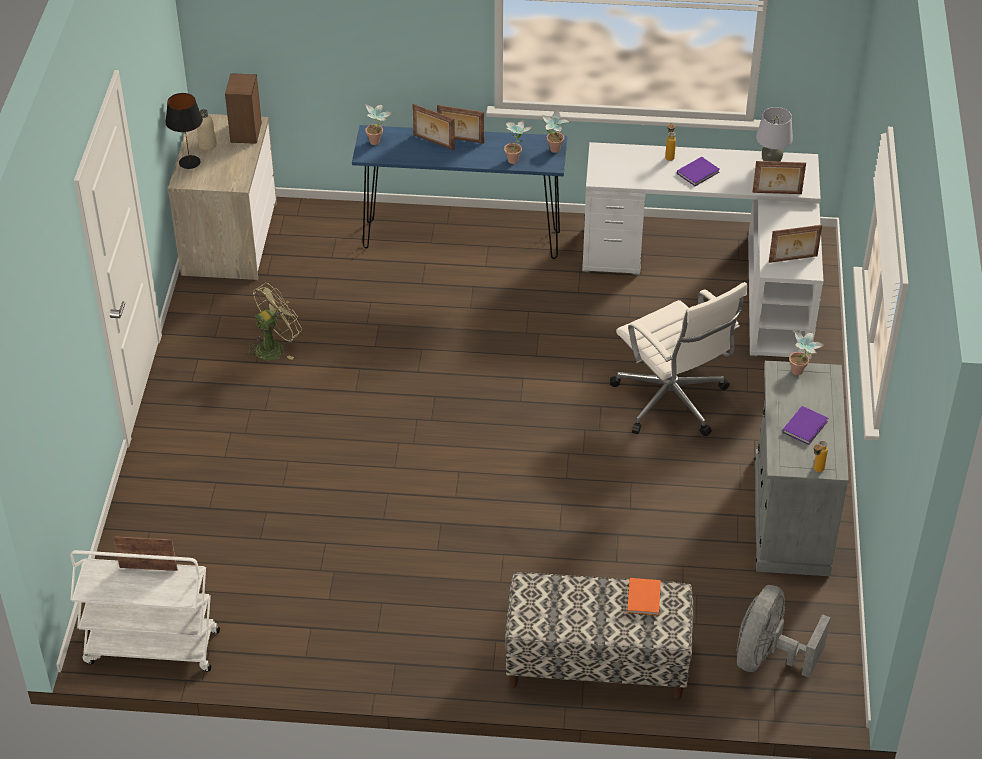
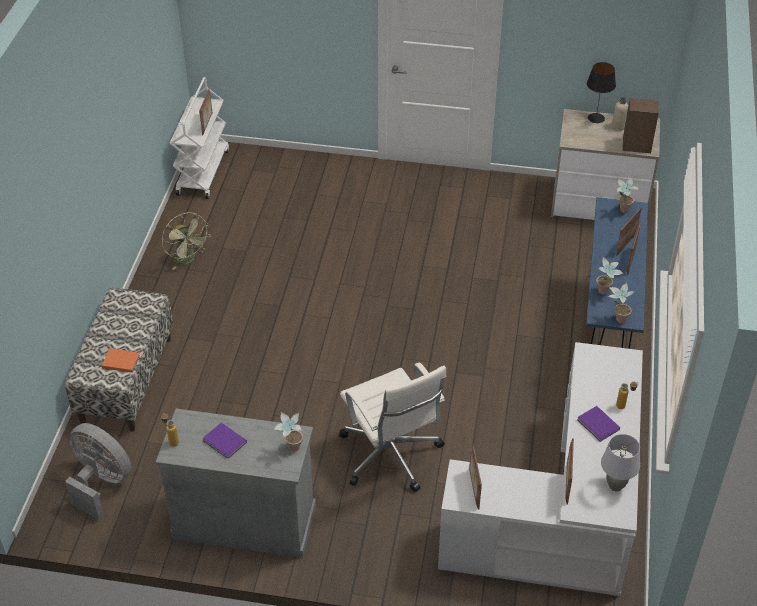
camera: 95 degrees right, 0 degrees up
green fan [246,283,302,360] -> green fan moved to [162,213,211,270]
white office chair [610,282,747,436] -> white office chair turned 90 degrees counterclockwise [339,362,447,492]

